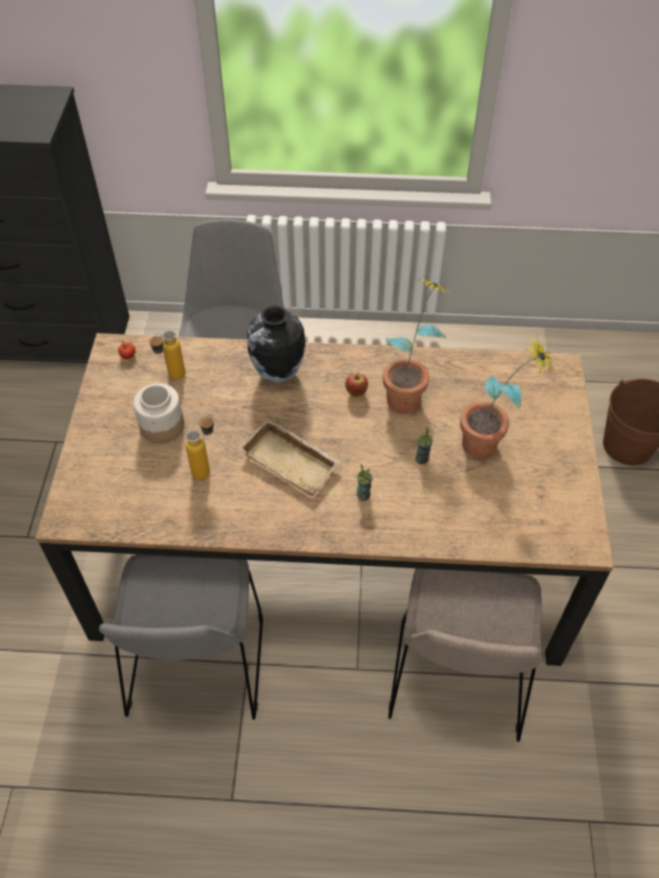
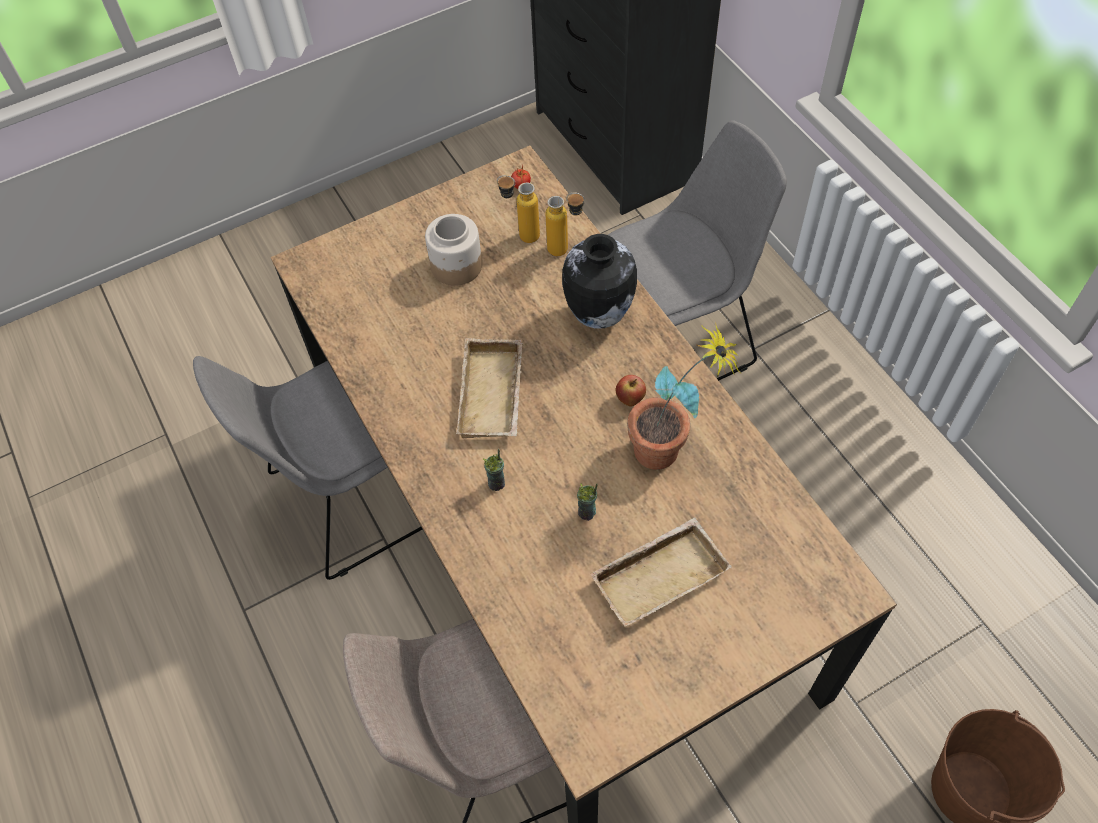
camera: 60 degrees right, 5 degrees up
bottle [186,415,214,480] -> bottle moved to [546,192,585,256]
potted plant [460,337,554,459] -> beige tray [590,518,732,627]

